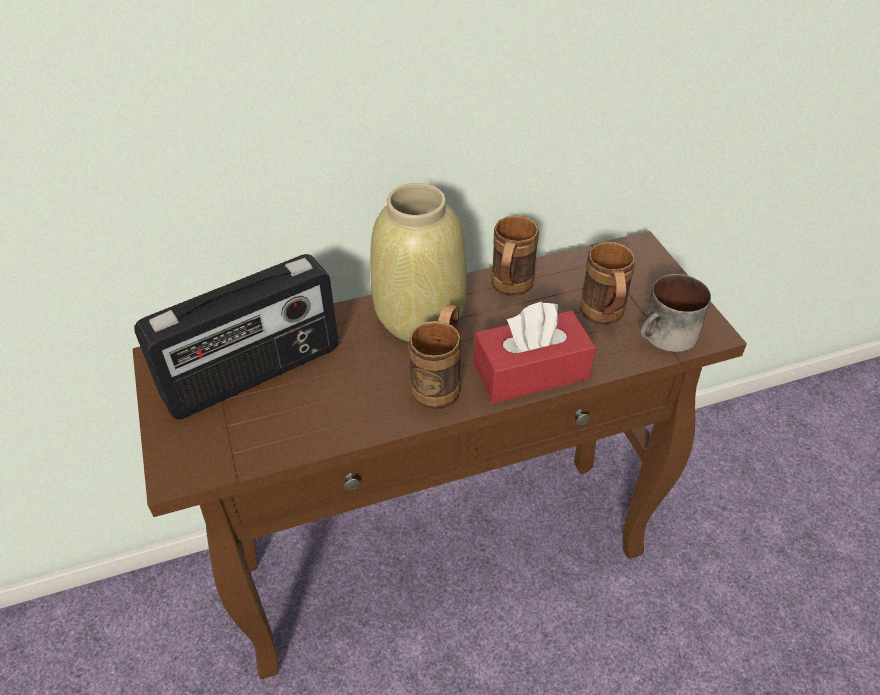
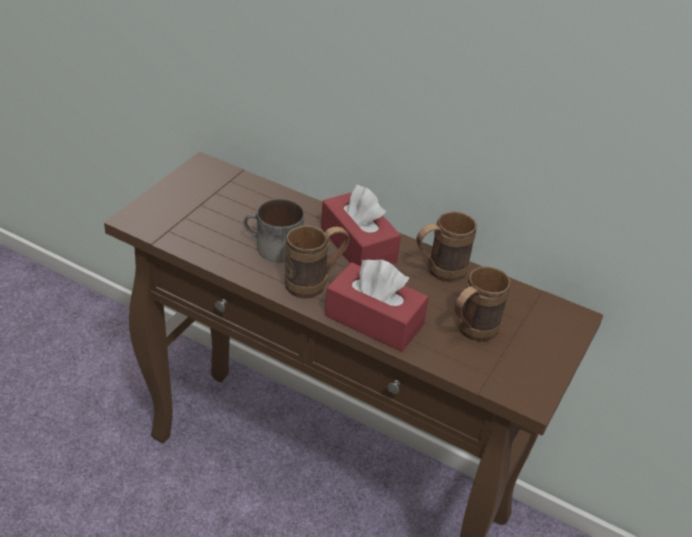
camera: 45 degrees right, 5 degrees down
radio [134,254,339,420] -> none
beige vase [370,183,467,342] -> red tissue box [321,185,401,266]
mug [640,274,711,352] -> mug moved to [243,199,304,262]

